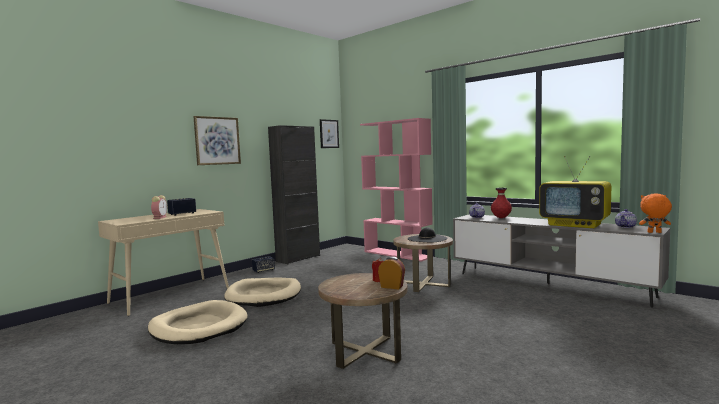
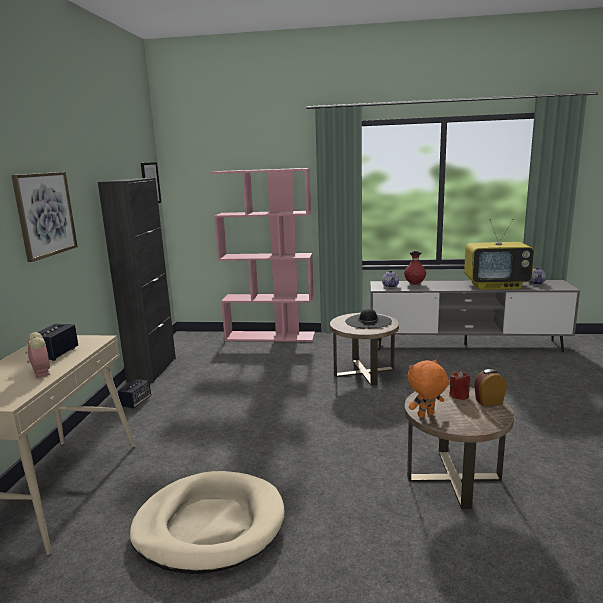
camera: 35 degrees left, 10 degrees up
beige dog bed [224,278,301,307] -> none
orange plush toy [639,193,672,233] -> orange plush toy moved to [408,359,449,418]

